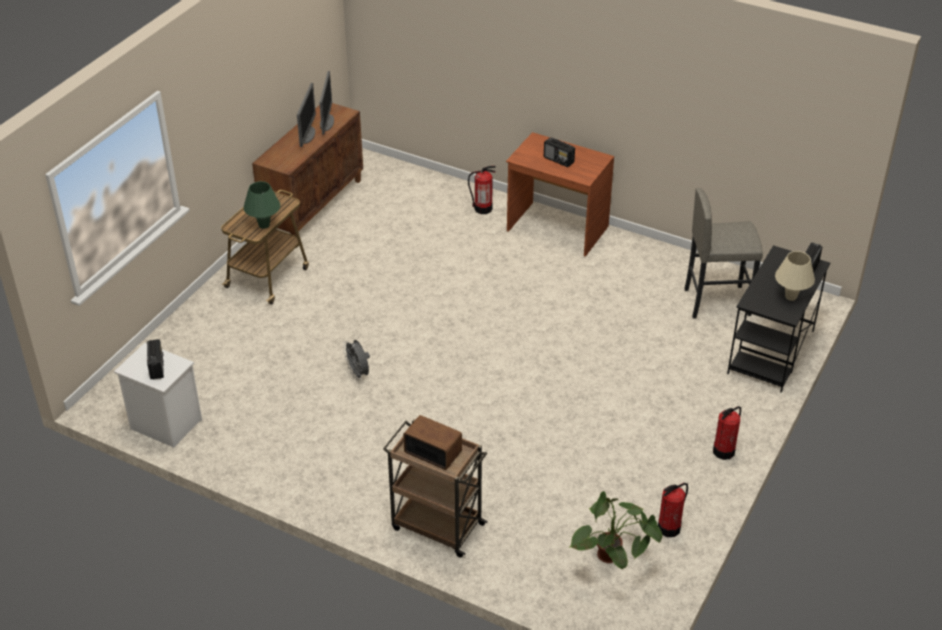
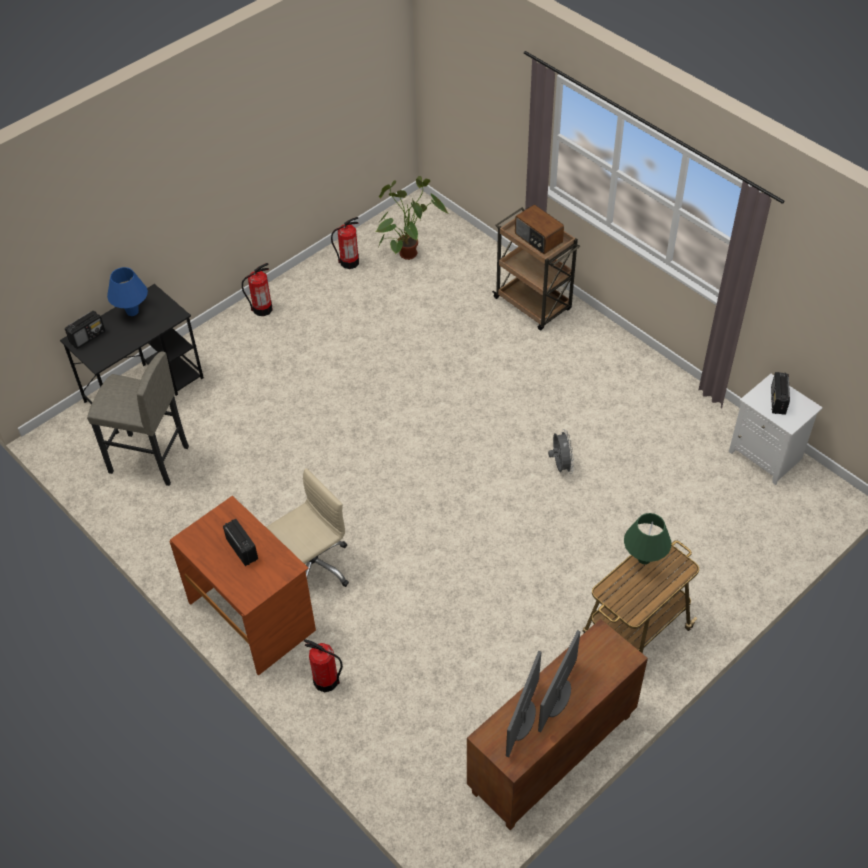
camera: 160 degrees left, 10 degrees up
beige table lamp [775,251,815,301] -> blue table lamp [107,267,148,316]
none -> beige office chair [266,468,349,587]

